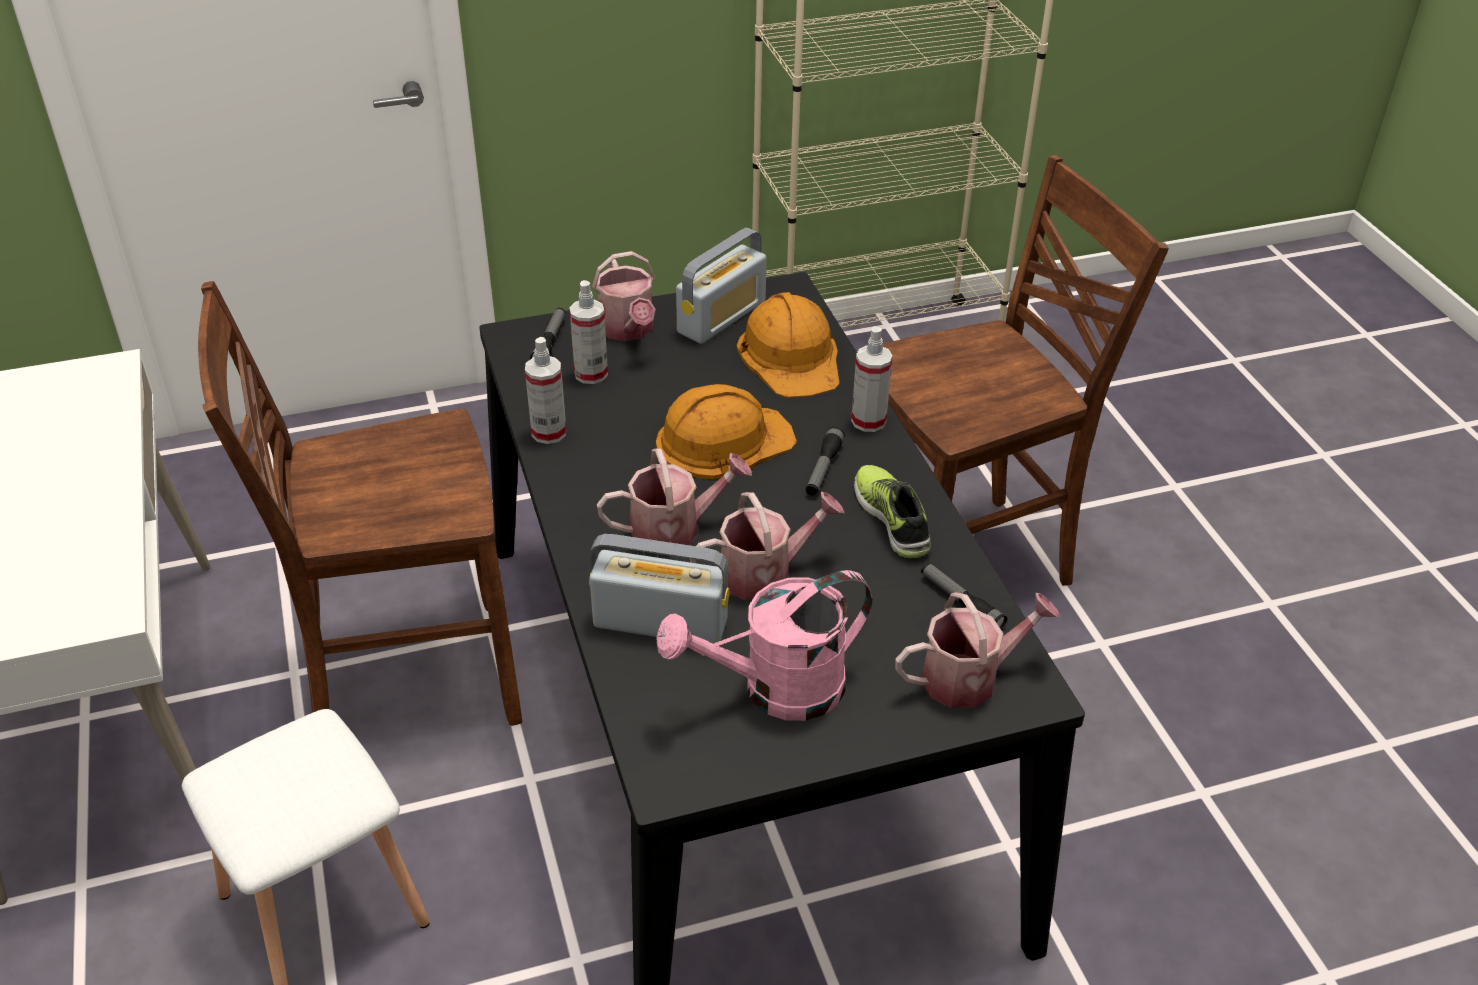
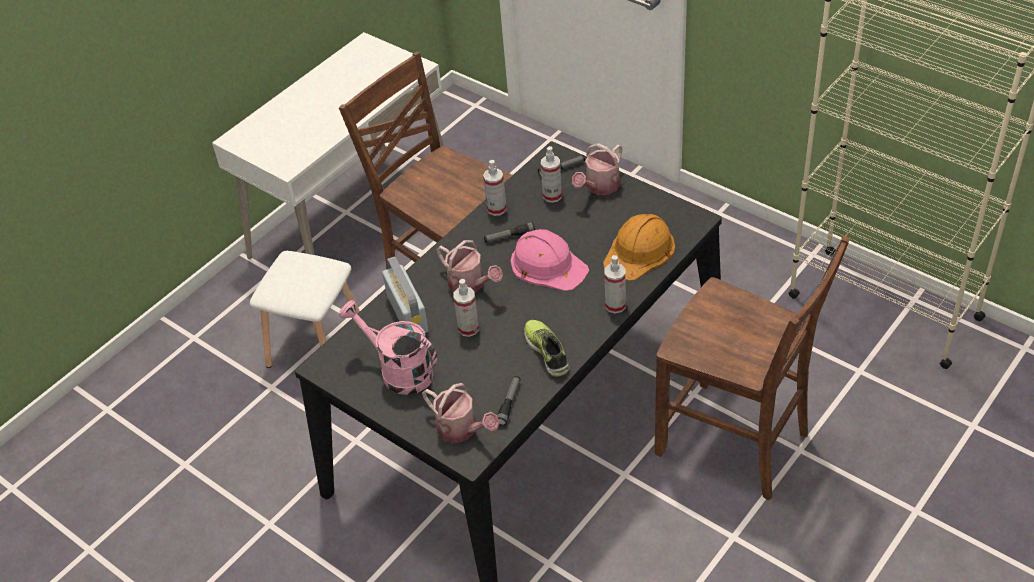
camera: 60 degrees right, 5 degrees up
orange hard hat [656,384,797,480] -> pink hard hat [511,229,589,291]
radio [676,228,767,344] -> none
watering can [690,492,845,600] -> spray bottle [453,279,479,337]
flashlight [806,427,845,496] -> flashlight moved to [484,222,535,243]
shoe [854,465,931,559] -> shoe turned 60 degrees counterclockwise [524,320,569,377]

